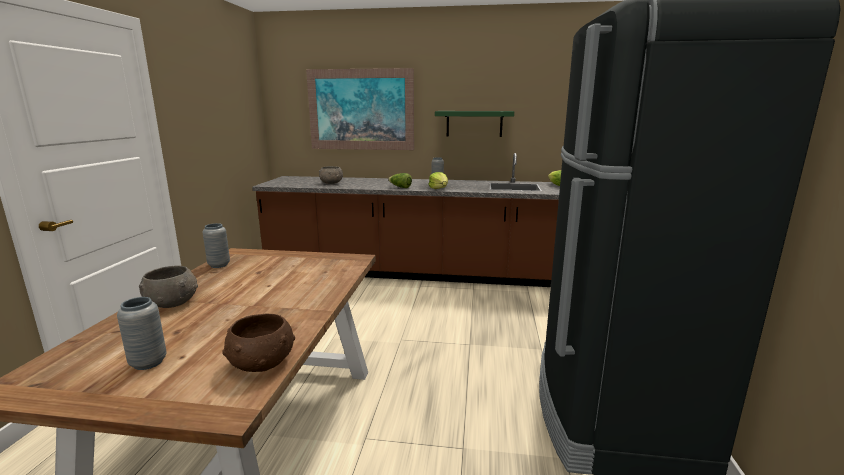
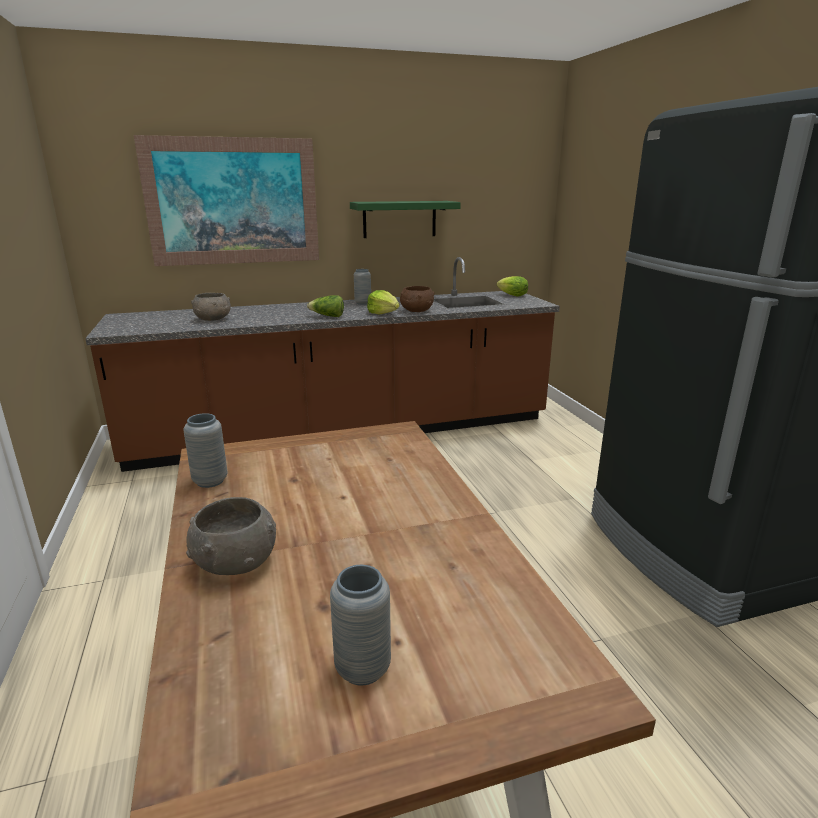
camera: 25 degrees left, 5 degrees up
brown bowl [222,313,295,372] -> brown bowl moved to [400,286,435,312]

